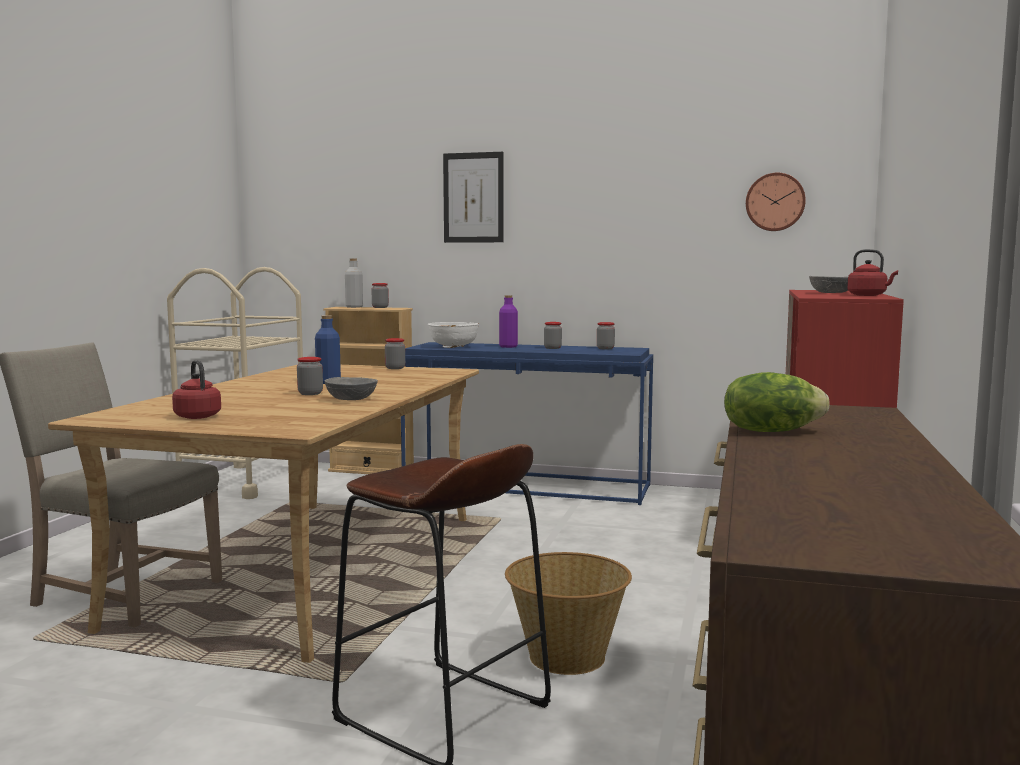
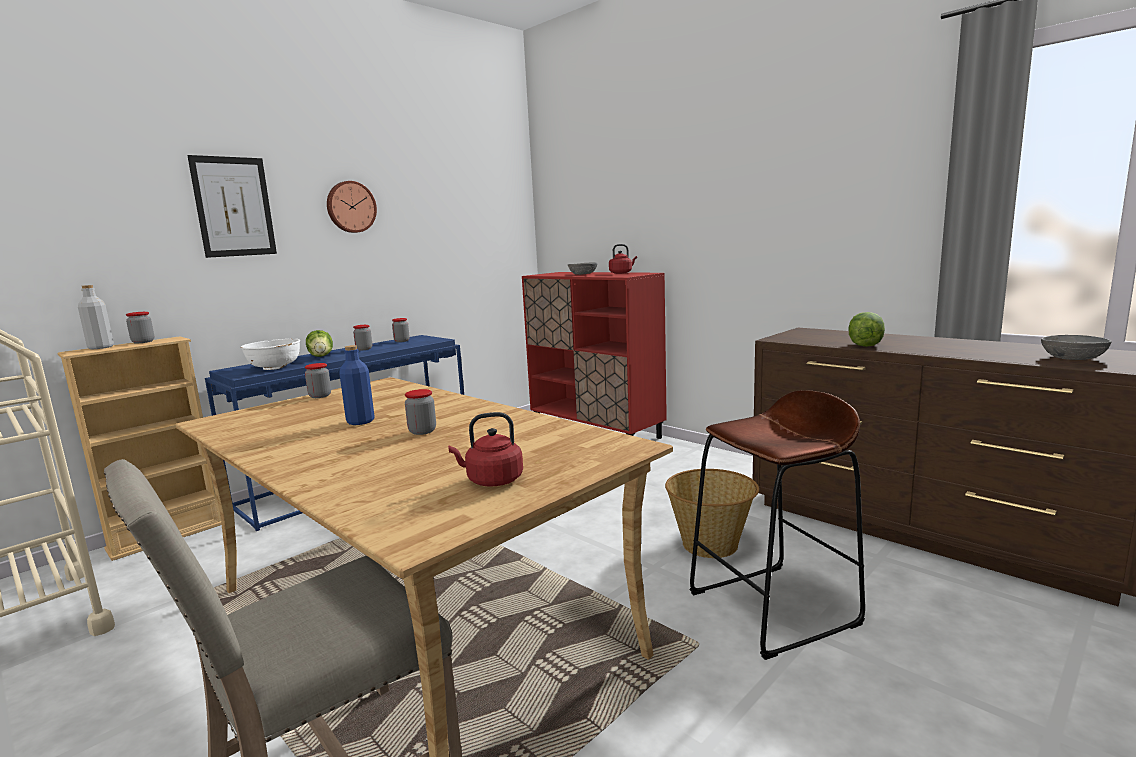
camera: 60 degrees left, 5 degrees up
grey bowl [325,377,378,400] -> grey bowl moved to [1041,335,1112,360]
purple bottle [499,295,518,348] -> lettuce [306,330,333,357]
wall clock [746,173,806,231] -> wall clock moved to [327,181,377,233]

